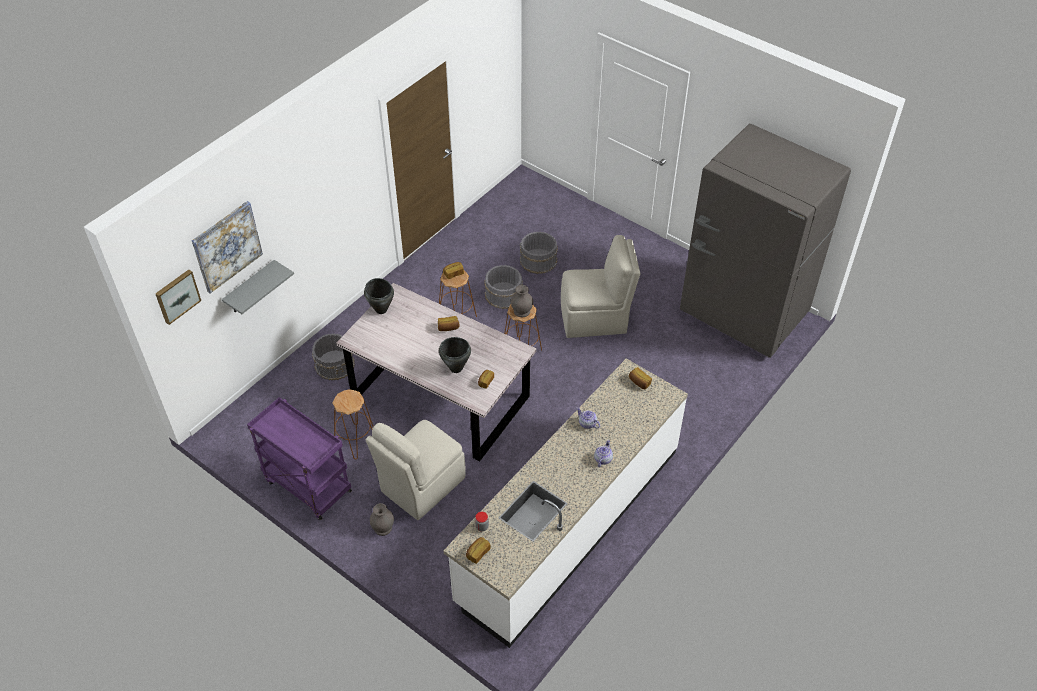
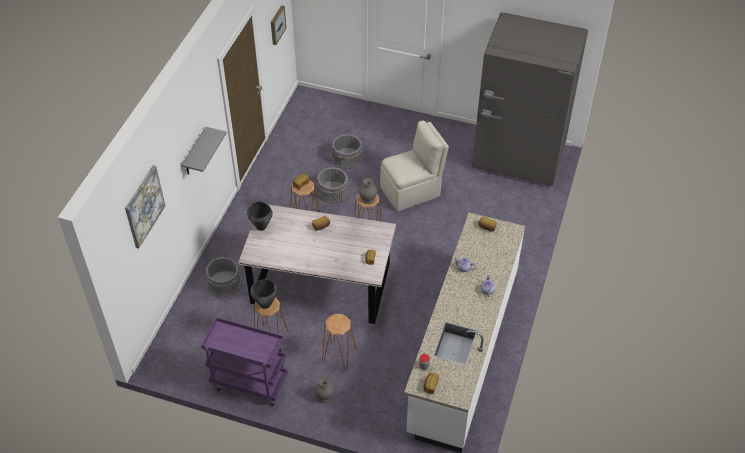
camera: 20 degrees left, 0 degrees up
picture [155,270,201,325] -> picture moved to [271,5,286,45]
grey shelf [222,260,294,314] -> grey shelf moved to [181,127,227,175]
beige chair [366,420,466,520] -> brown stool [322,314,357,370]
black cooking pot [439,337,471,373] -> black cooking pot moved to [250,279,277,309]

